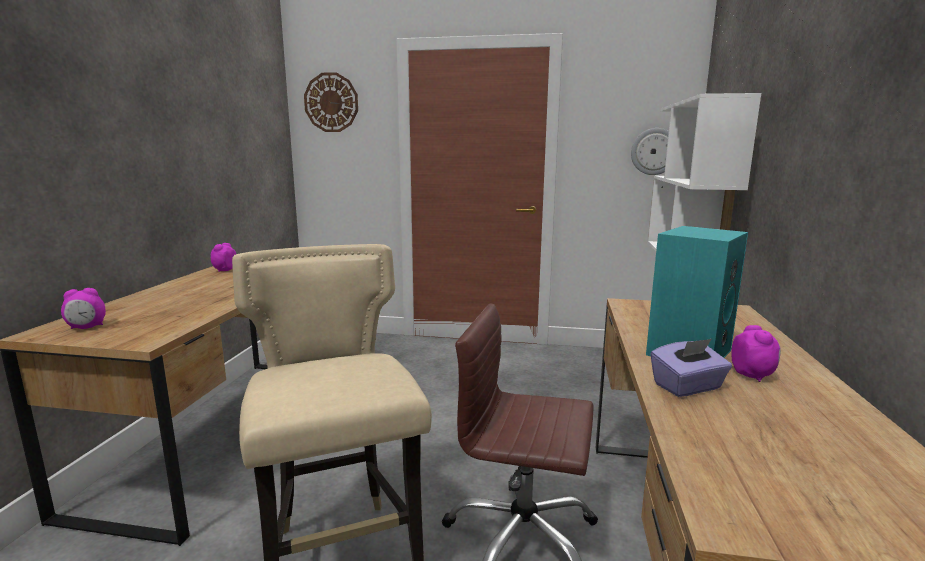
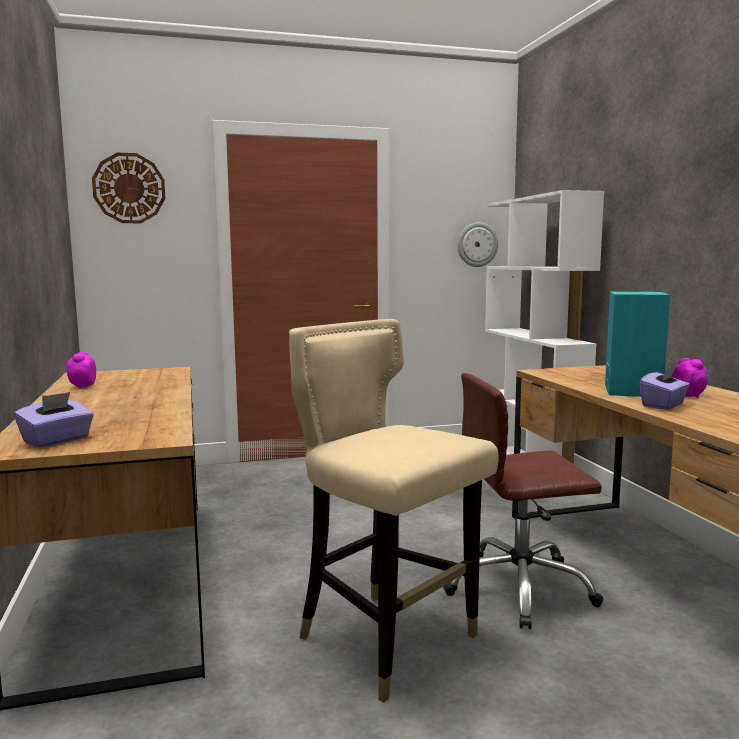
camera: 25 degrees left, 5 degrees down
alarm clock [61,288,106,329] -> purple tissue box [14,392,94,448]

